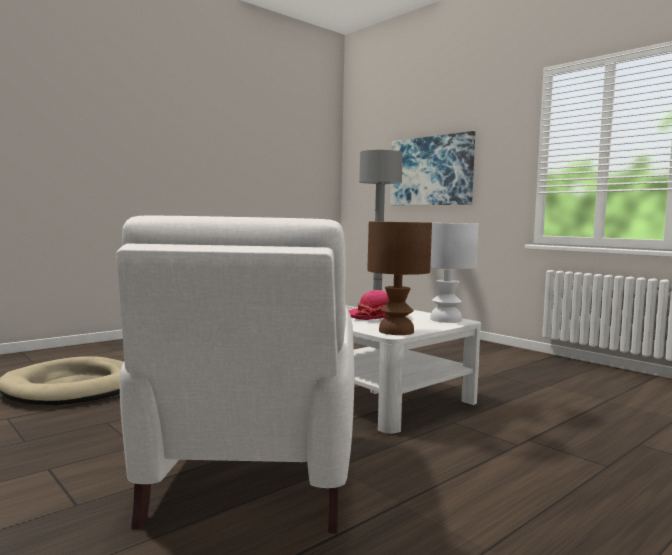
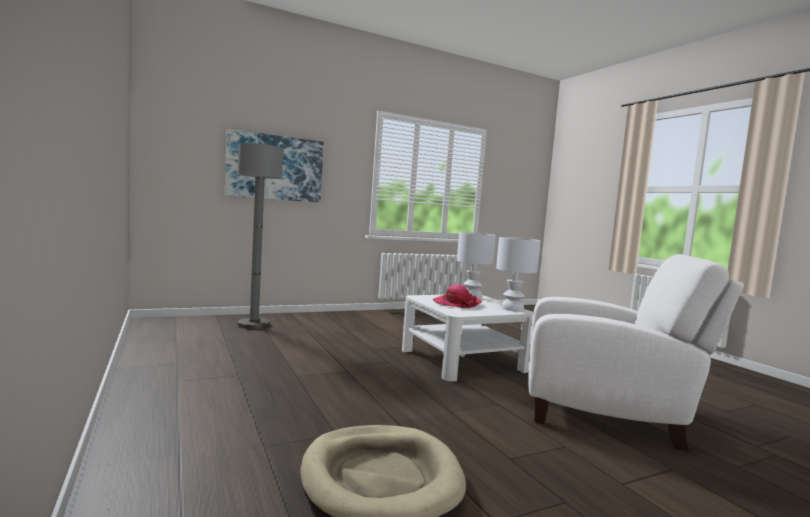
camera: 75 degrees left, 0 degrees up
brown table lamp [367,221,432,335] -> white table lamp [496,237,541,312]

